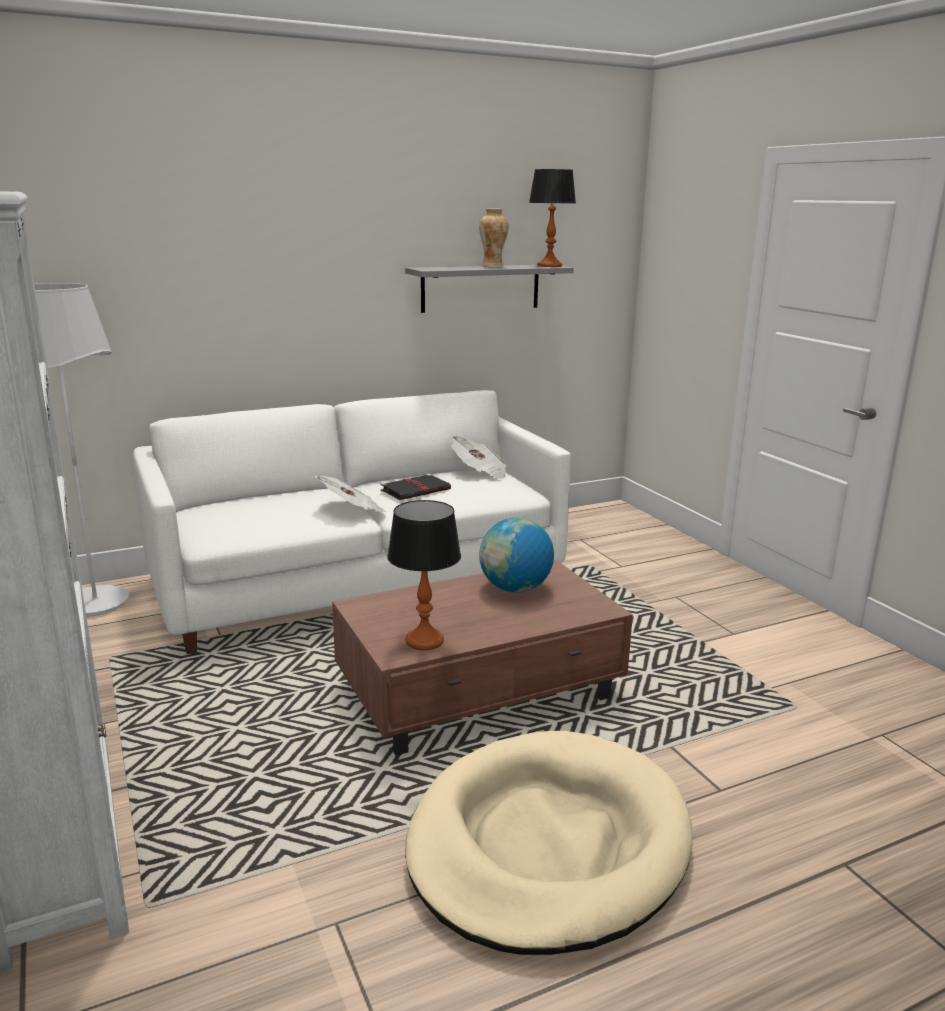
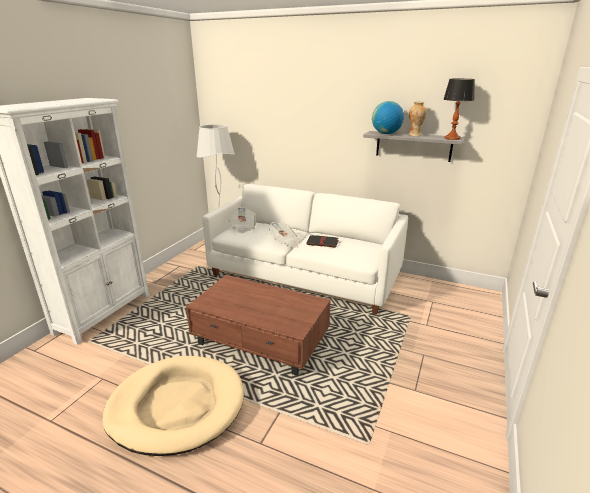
camera: 50 degrees right, 5 degrees up
table lamp [387,500,461,650] -> none
newspaper [451,436,508,479] -> newspaper moved to [229,207,256,233]
globe [479,518,554,593] -> globe moved to [372,101,404,134]

